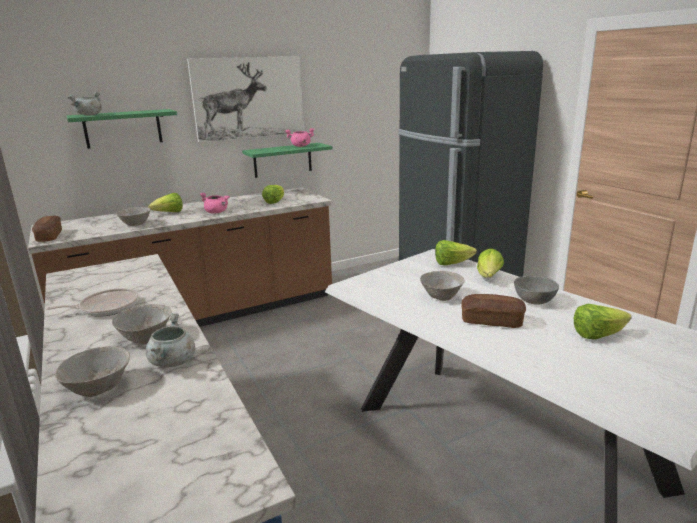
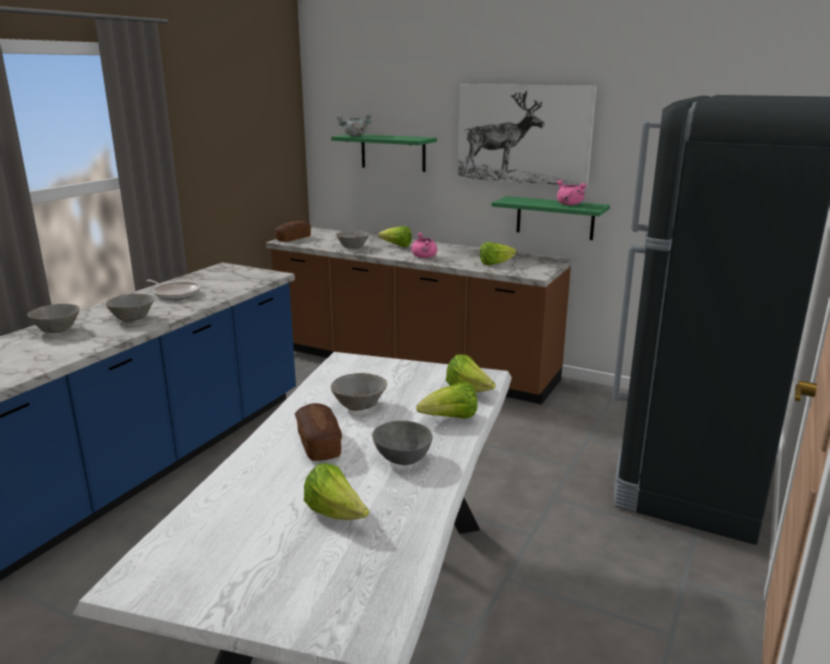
camera: 55 degrees right, 0 degrees up
grey cooking pot [145,313,195,367] -> none

